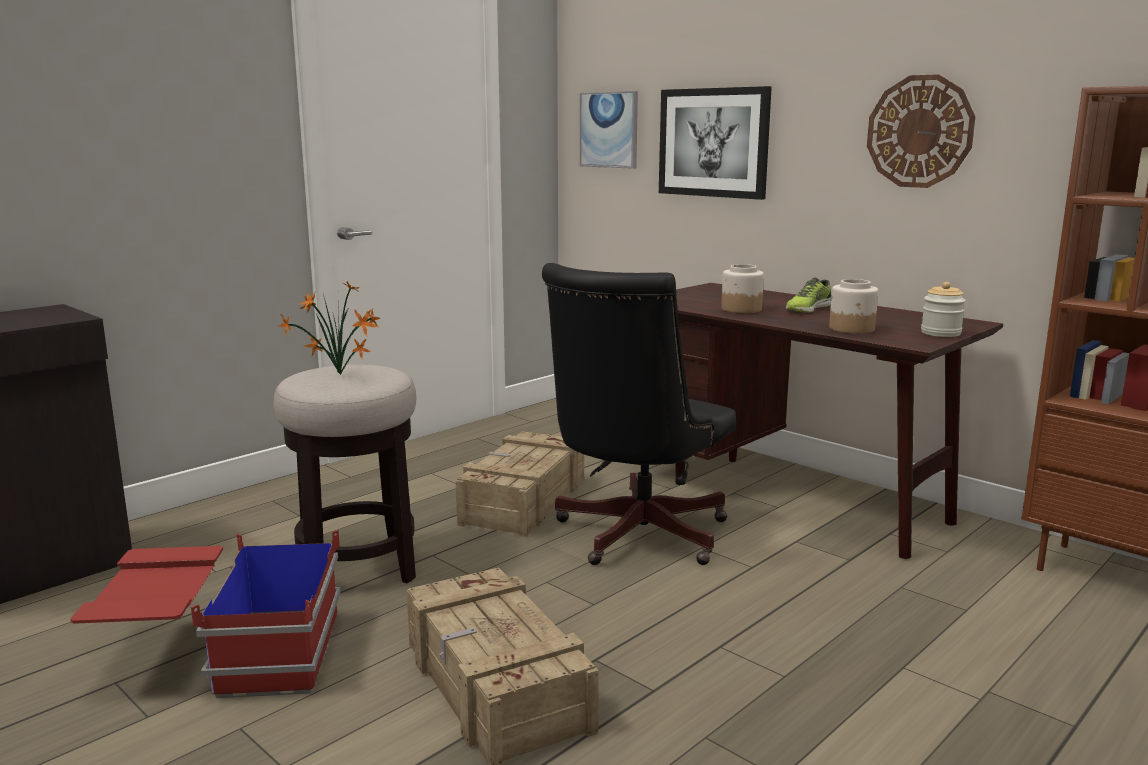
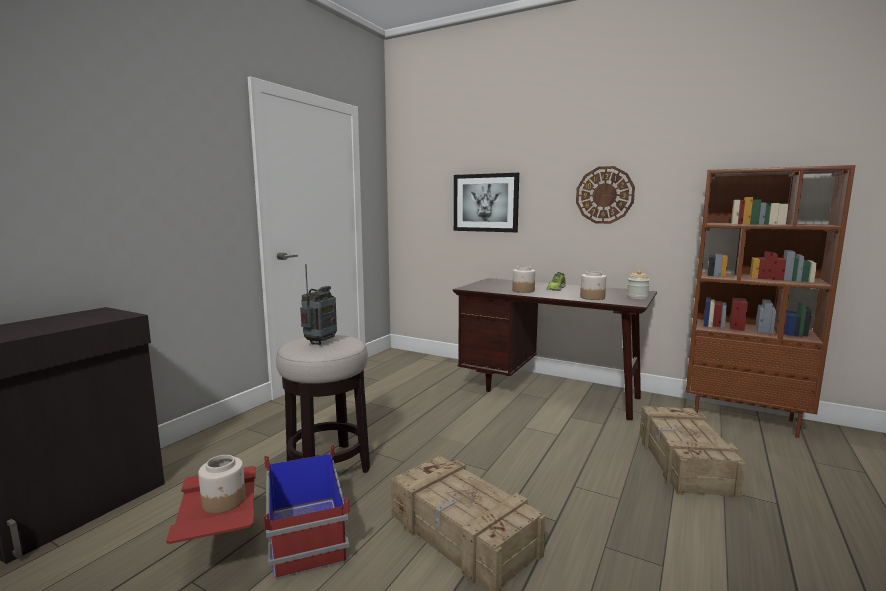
camera: 15 degrees left, 5 degrees down
potted plant [278,281,380,375] -> radio [300,264,337,345]
crate [456,431,584,537] -> crate moved to [639,406,746,499]
black office chair [542,263,736,565] -> none
picture [580,91,638,169] -> none
none -> jar [198,455,246,514]

